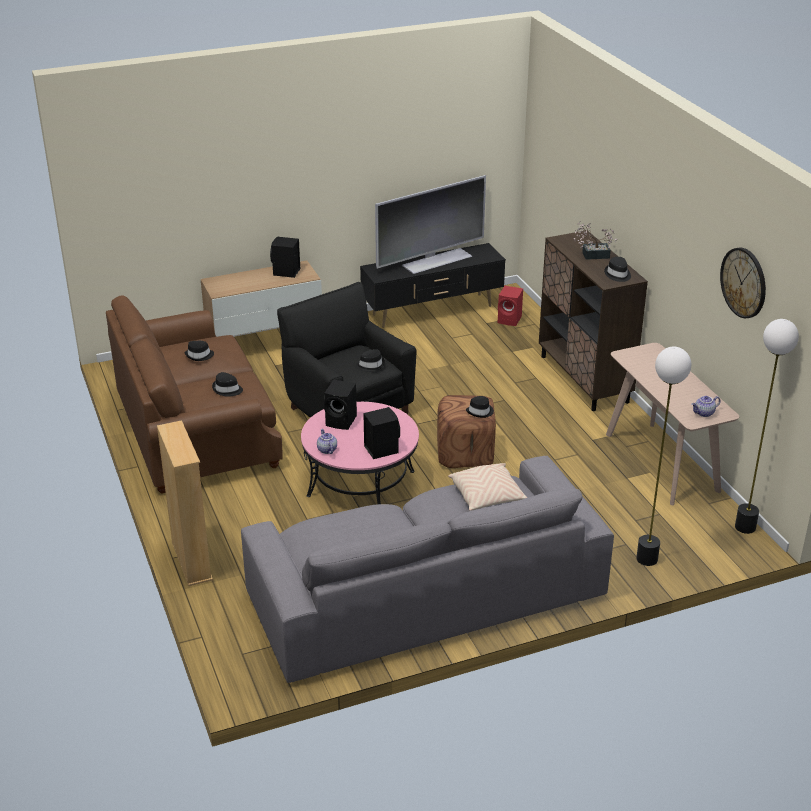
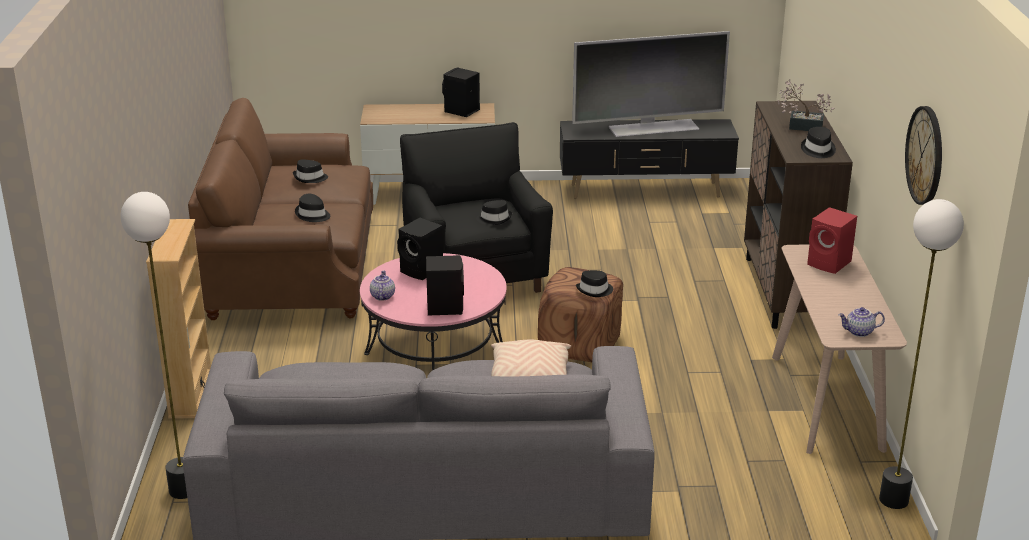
camera: 20 degrees right, 5 degrees down
red speaker [498,286,523,326] -> red speaker moved to [807,207,857,274]
floor lamp [636,347,691,566] -> floor lamp moved to [120,192,187,499]

